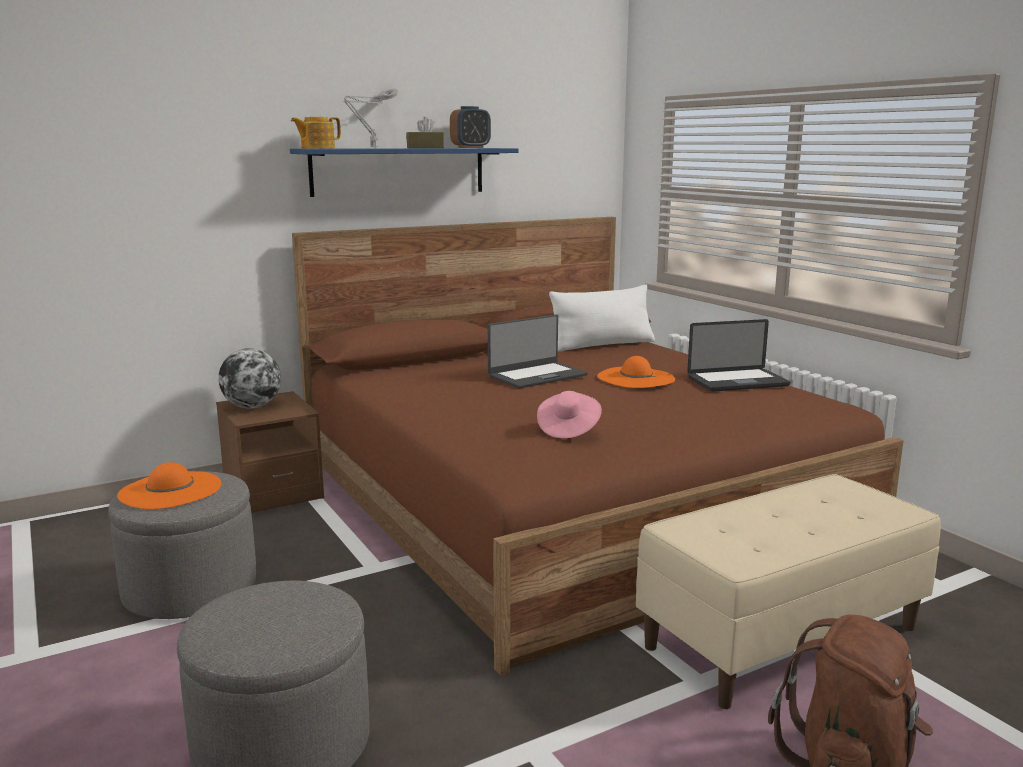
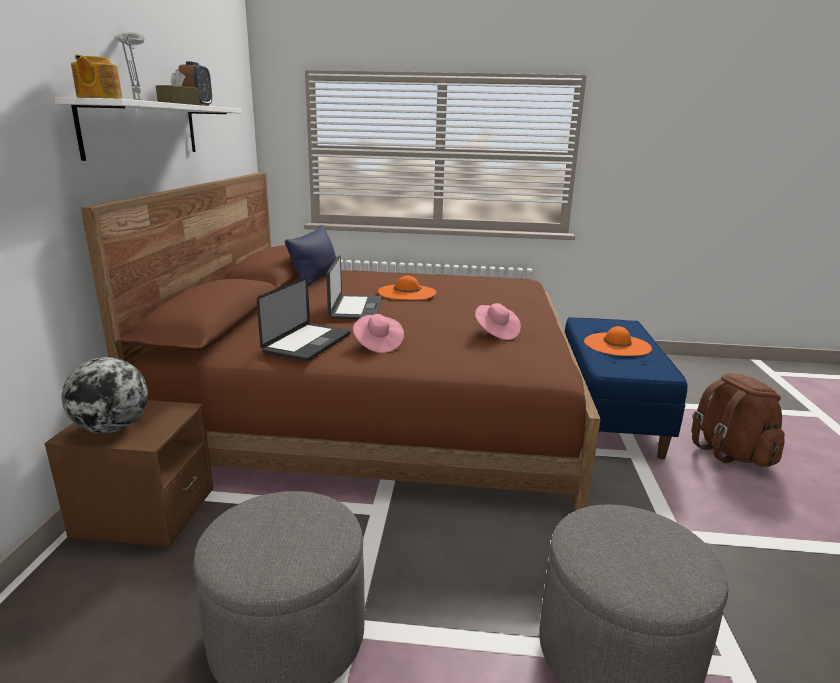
camera: 55 degrees left, 5 degrees up
orange hat [117,462,221,509] -> orange hat moved to [584,326,652,356]
blue shelf [290,148,519,197] -> white shelf [55,97,242,161]
white pillow [549,285,655,352] -> blue pillow [285,225,337,286]
beige bench [636,474,941,709] -> blue bench [565,317,687,459]
laptop [687,319,791,392] -> laptop moved to [257,277,351,362]
none -> pink hat [353,314,404,353]

